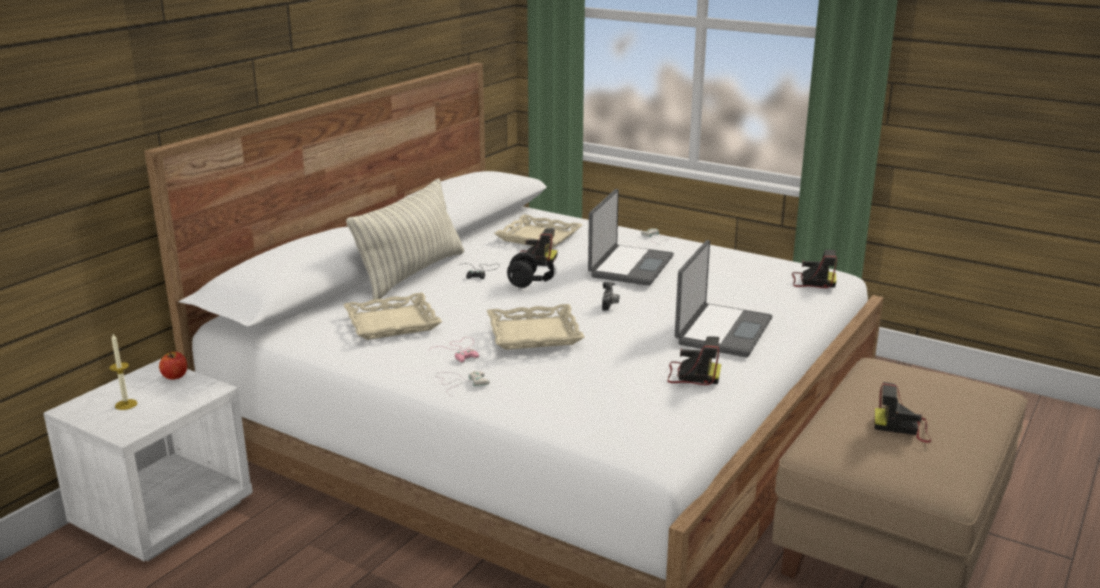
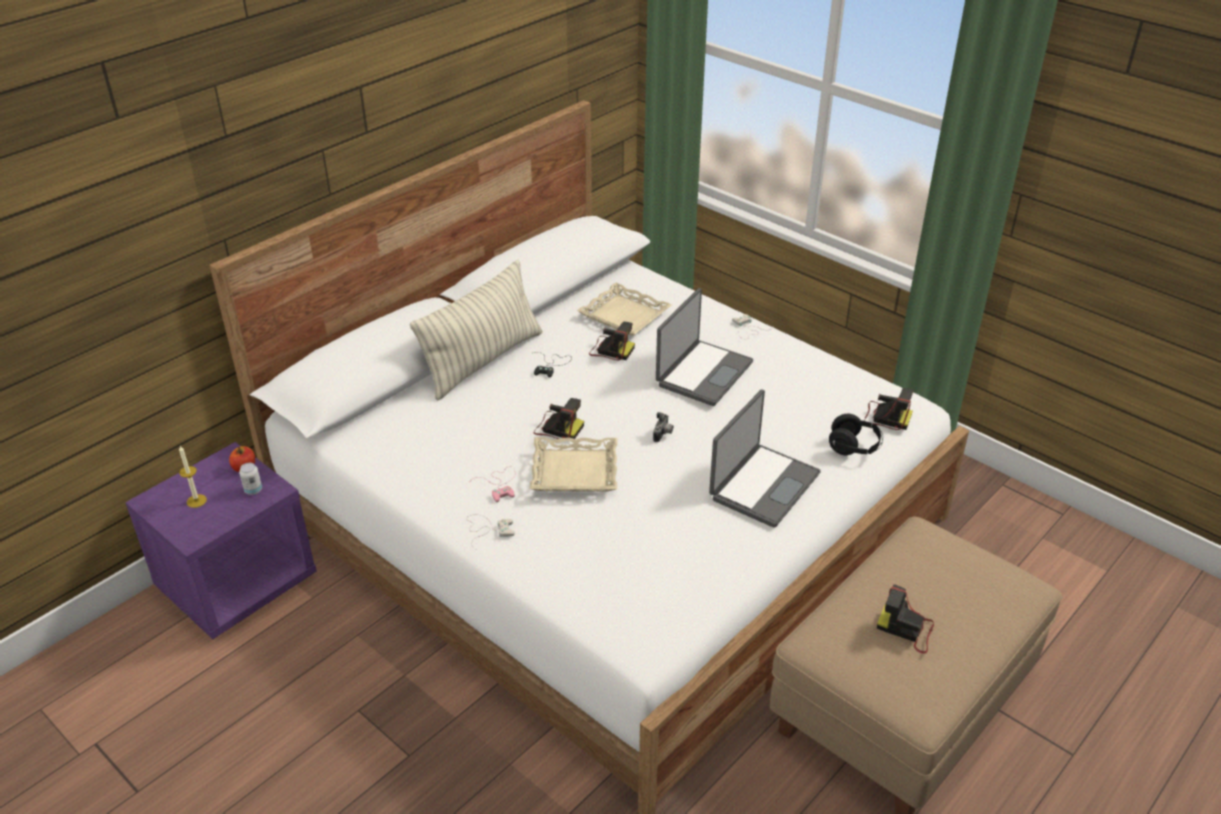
camera: 10 degrees right, 15 degrees up
white nightstand [43,359,253,561] -> purple nightstand [125,442,317,639]
beige tray [343,292,442,340] -> none
black headphones [507,252,556,288] -> black headphones moved to [829,414,883,455]
camera [667,336,721,385] -> camera moved to [533,398,584,439]
none -> can [239,463,262,495]

